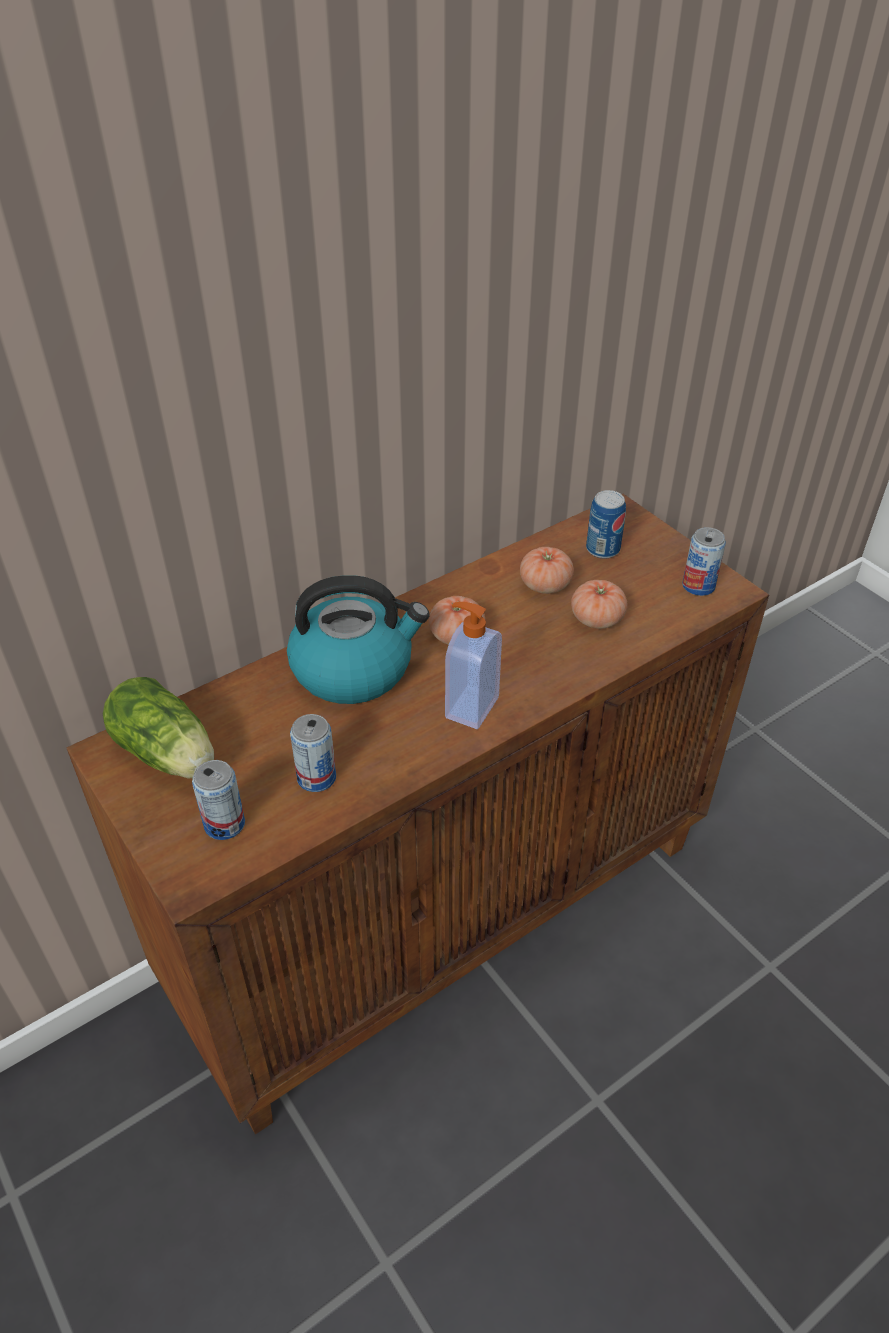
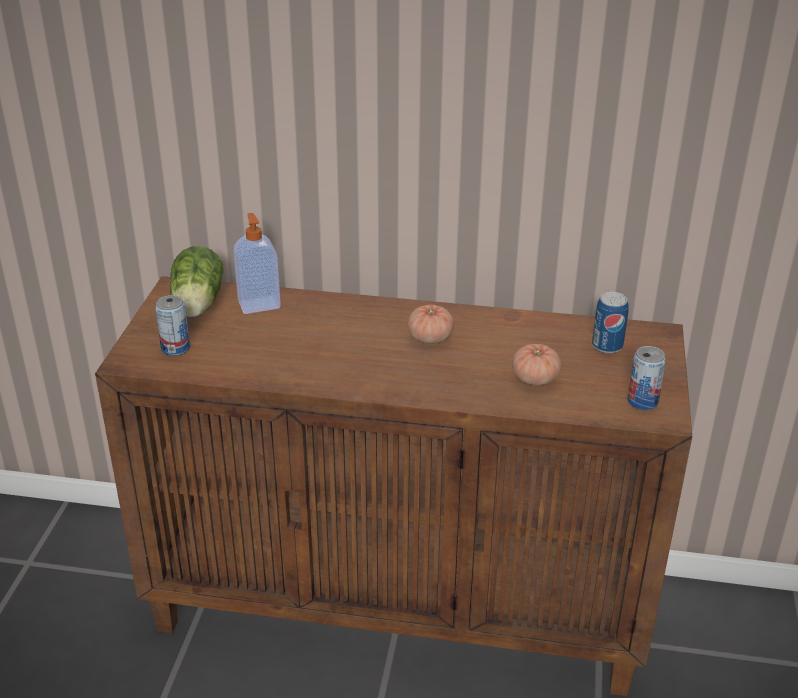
camera: 45 degrees right, 10 degrees down
kettle [287,575,430,704] -> none
can [290,714,336,792] -> none
soap dispenser [445,602,502,729] -> soap dispenser moved to [233,213,281,314]
tomato [520,547,574,594] -> none

